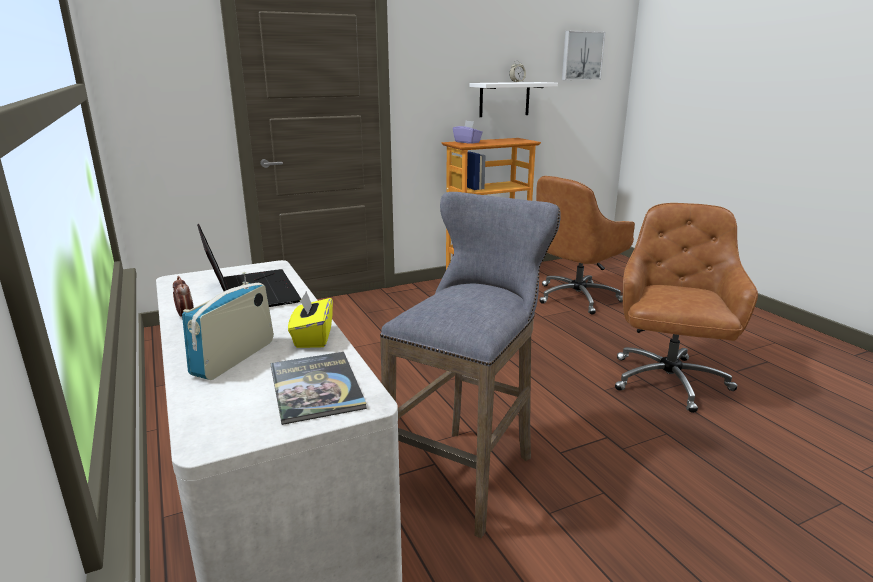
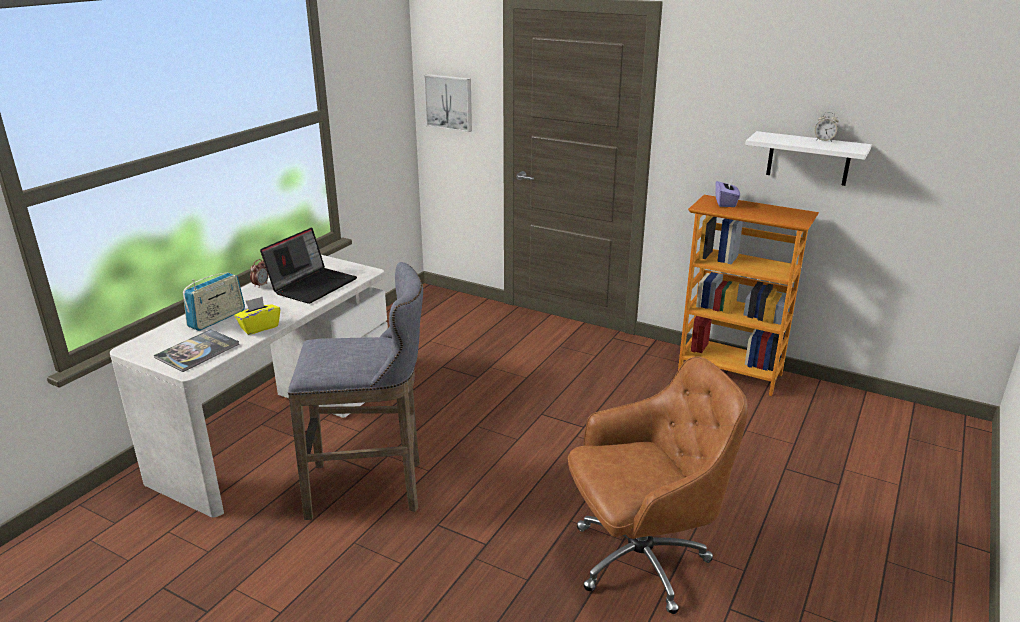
camera: 55 degrees right, 5 degrees up
radio [182,272,274,380] -> radio turned 135 degrees clockwise [183,272,245,331]
brown office chair [536,176,635,315] -> none
picture [562,31,605,80] -> picture moved to [424,74,472,132]

